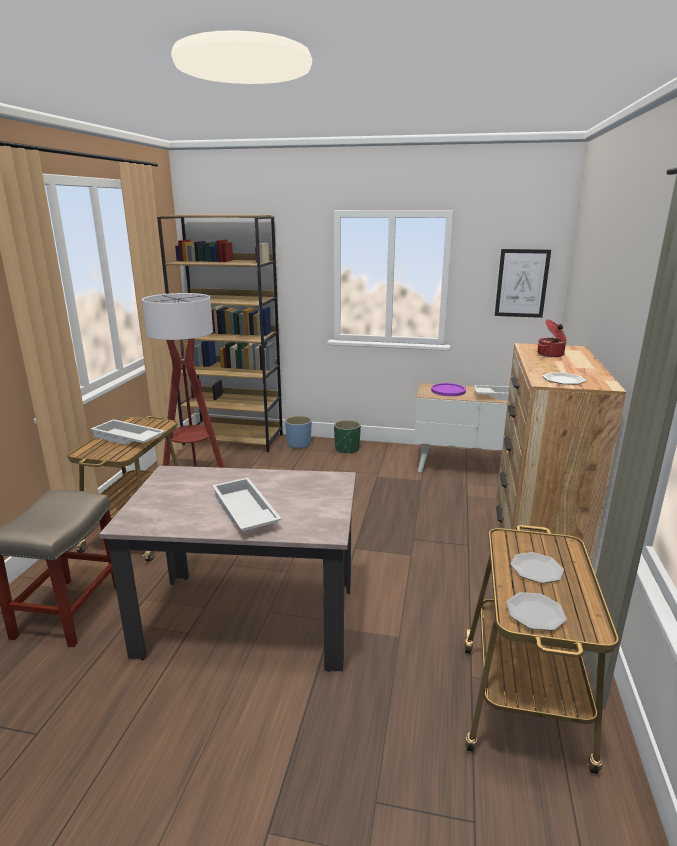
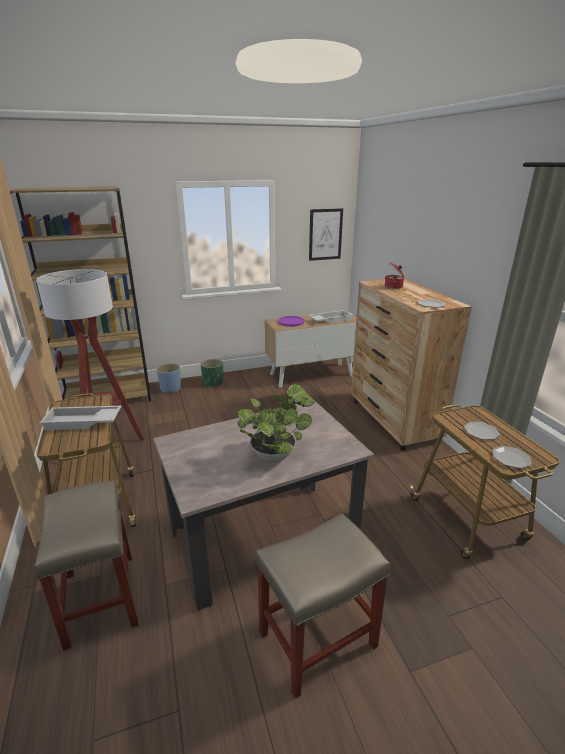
camera: 30 degrees left, 5 degrees up
white tray [212,478,282,531] -> potted plant [237,384,315,463]
none -> beige stool [255,513,390,699]

